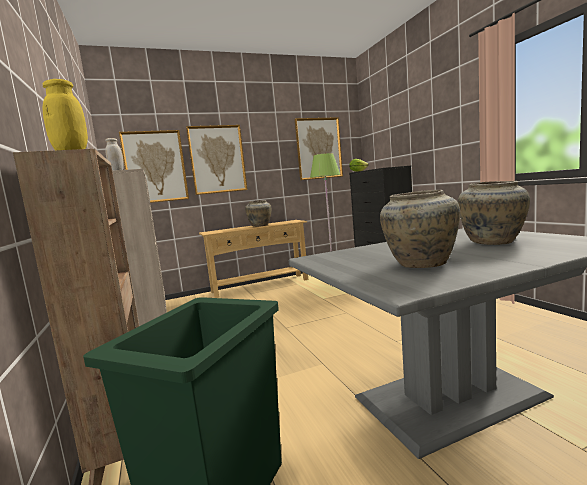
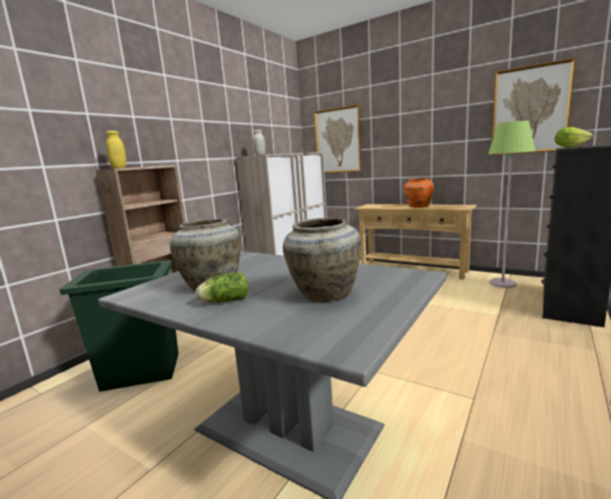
camera: 55 degrees right, 5 degrees up
picture [186,125,247,195] -> none
beige vase [245,200,272,227] -> orange vase [404,178,434,208]
none -> lettuce [196,272,248,303]

